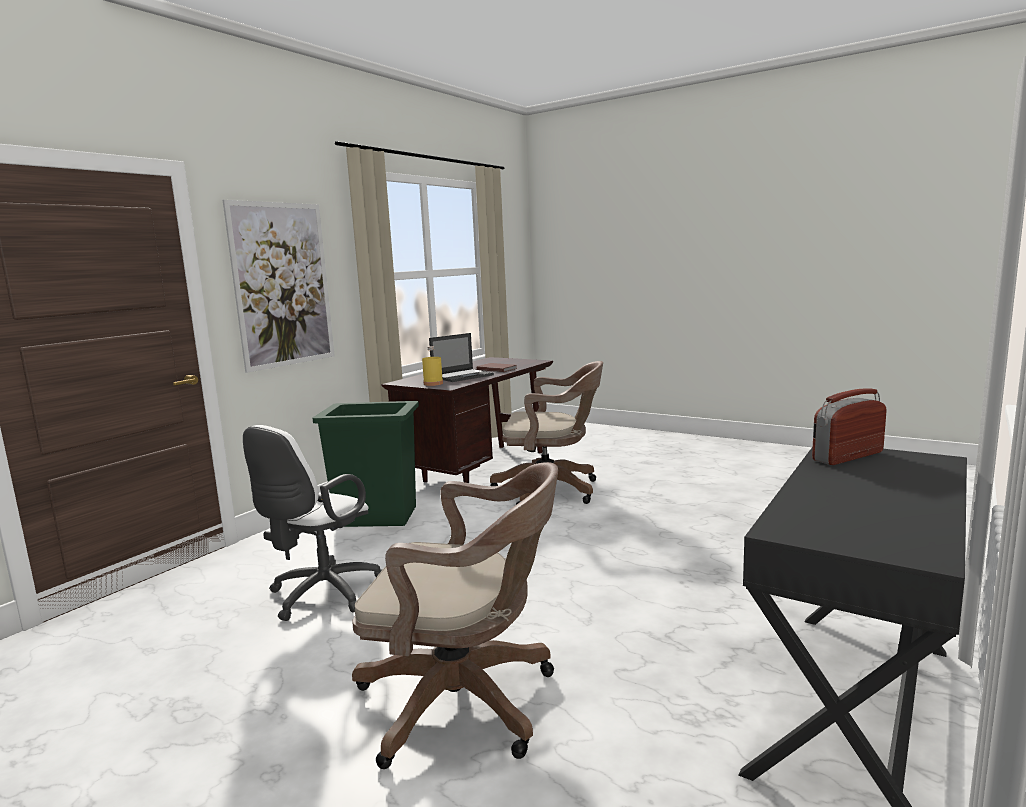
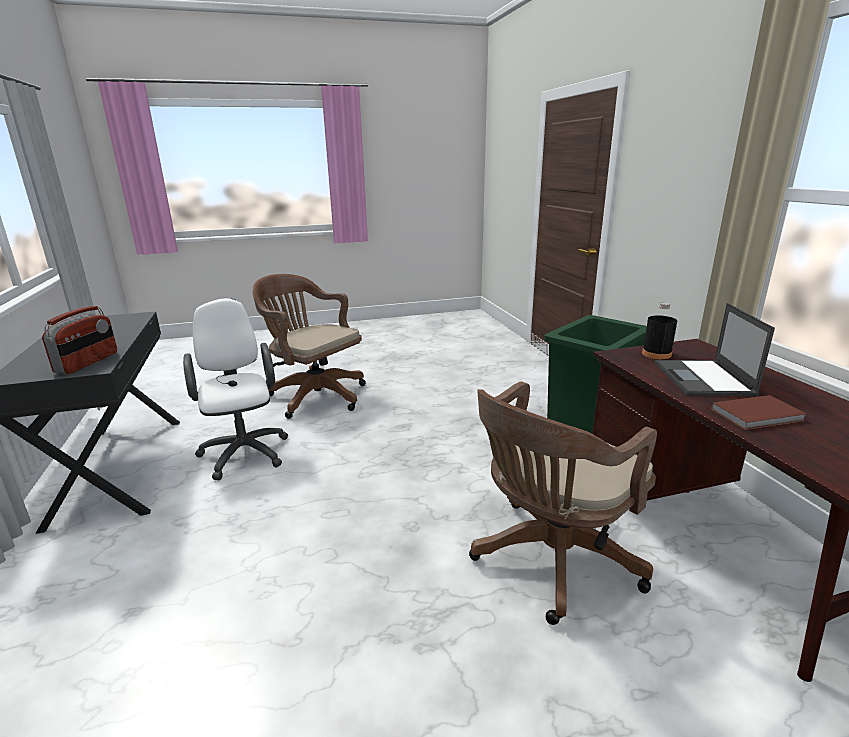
camera: 130 degrees right, 10 degrees up
picture [223,200,335,373] -> none
white office chair [243,425,382,621] -> white office chair moved to [183,298,288,480]
brown office chair [352,462,558,769] -> brown office chair turned 75 degrees clockwise [252,274,366,419]
yellow bottle [422,346,443,386] -> black bottle [642,302,677,359]

